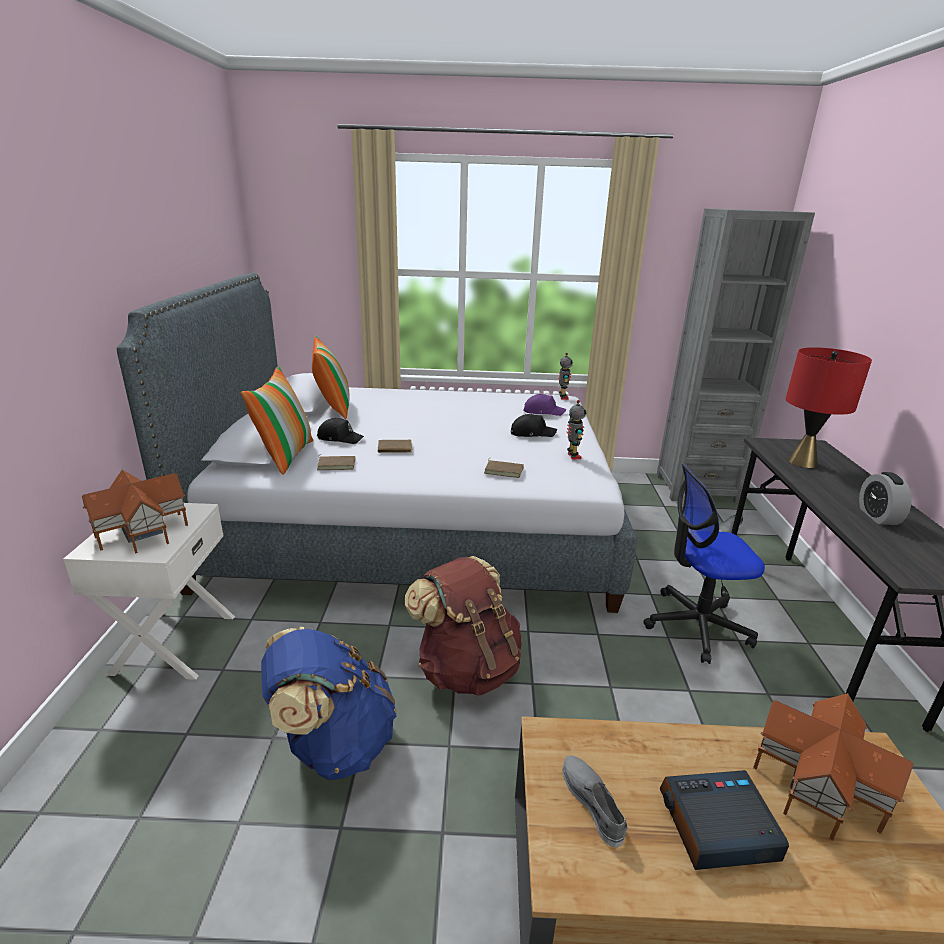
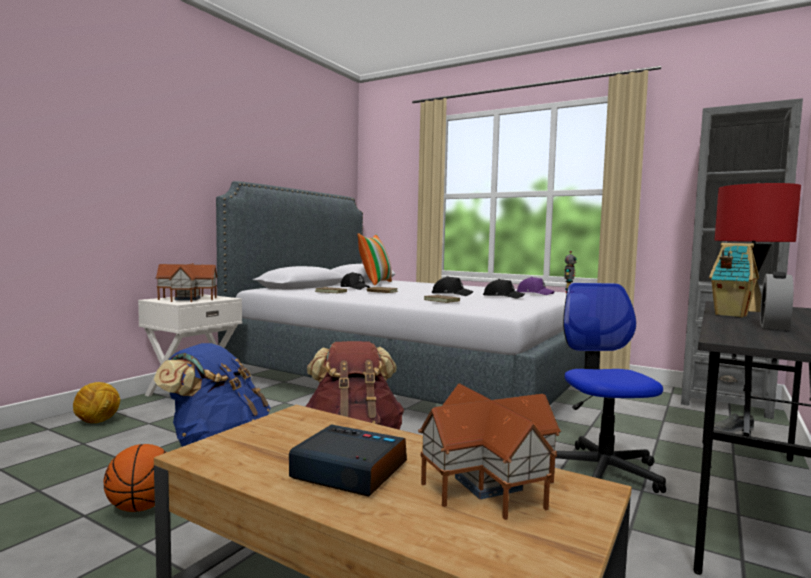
camera: 30 degrees right, 20 degrees down
pillow [241,366,313,475] -> none
grey shoe [562,755,628,848] -> none
toy robot [567,400,586,460] -> none
office chair [643,464,765,664] -> office chair turned 60 degrees clockwise [555,283,666,493]
none -> football [73,382,120,423]
none -> basketball [104,444,167,512]
none -> black cap [432,276,473,296]
none -> toy house [709,243,759,317]

